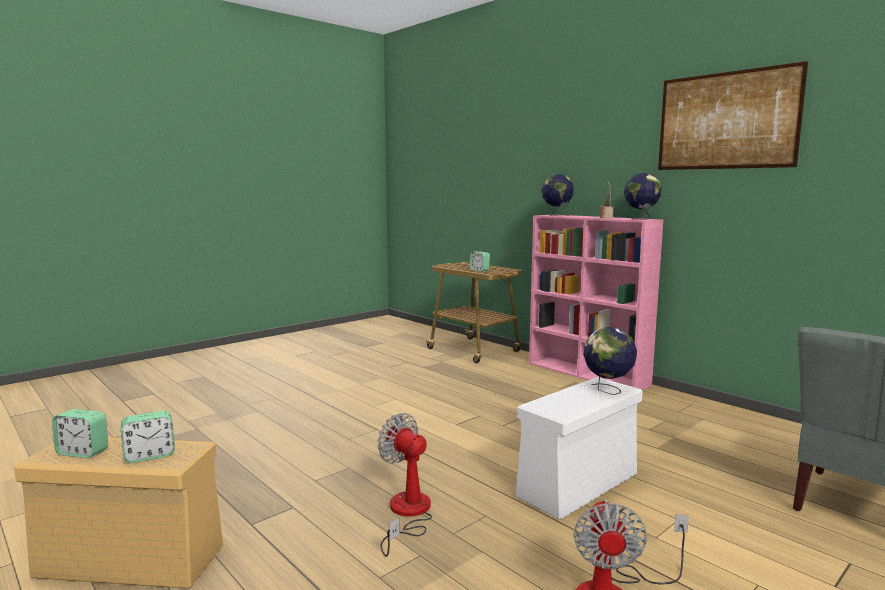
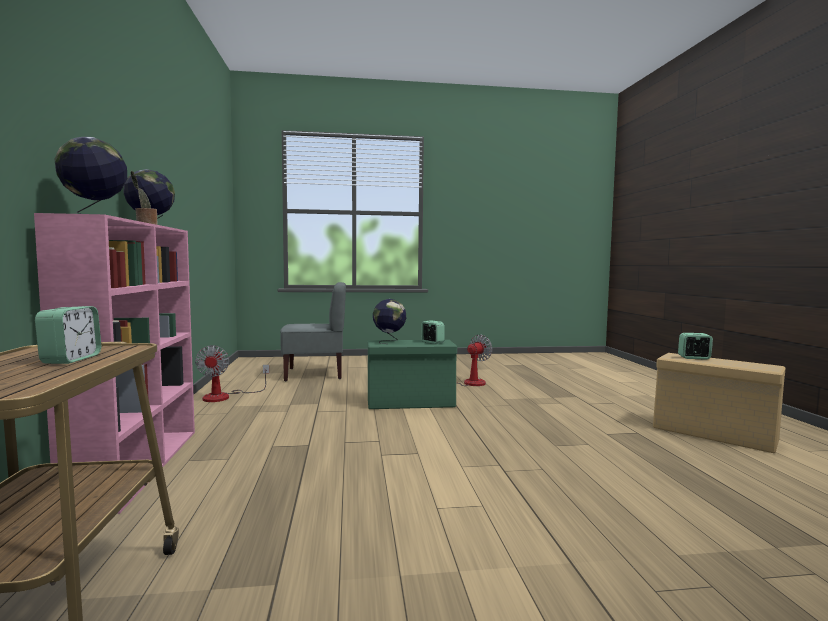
camera: 145 degrees left, 5 degrees down
alarm clock [52,409,108,458] -> alarm clock moved to [421,320,445,344]
fan [378,413,432,557] -> fan moved to [195,345,269,402]
white storage box [516,377,643,520] -> green storage box [368,340,457,409]
picture [658,61,808,170] -> none

